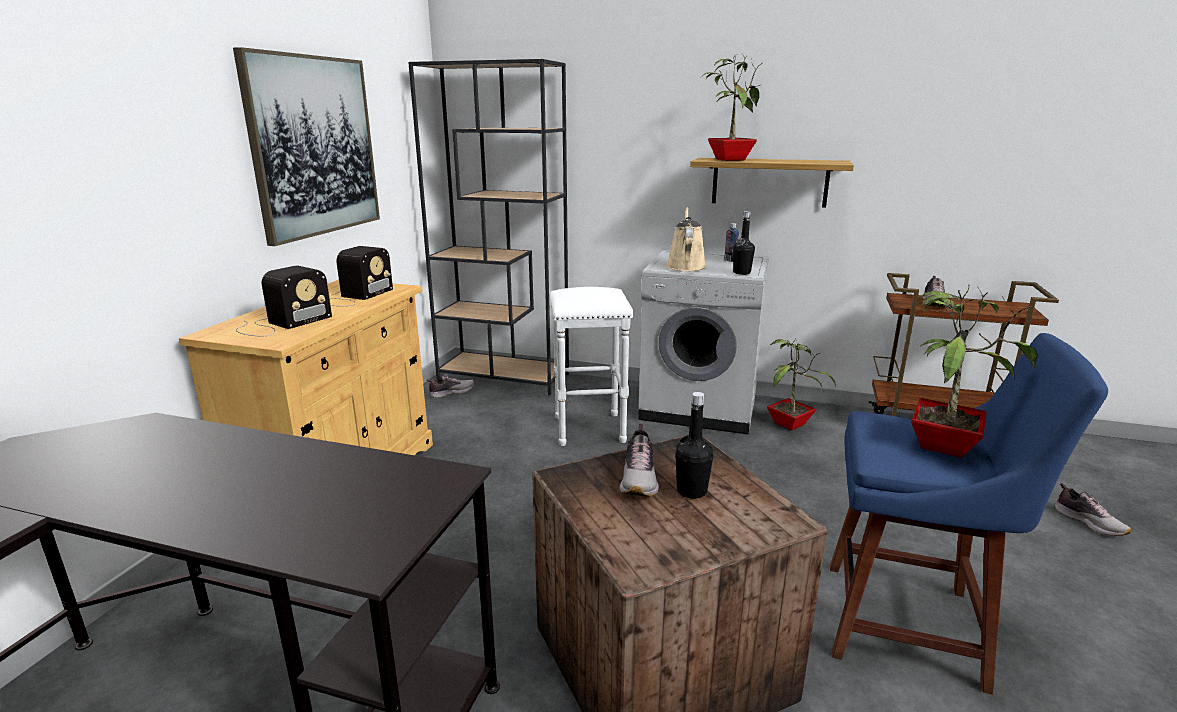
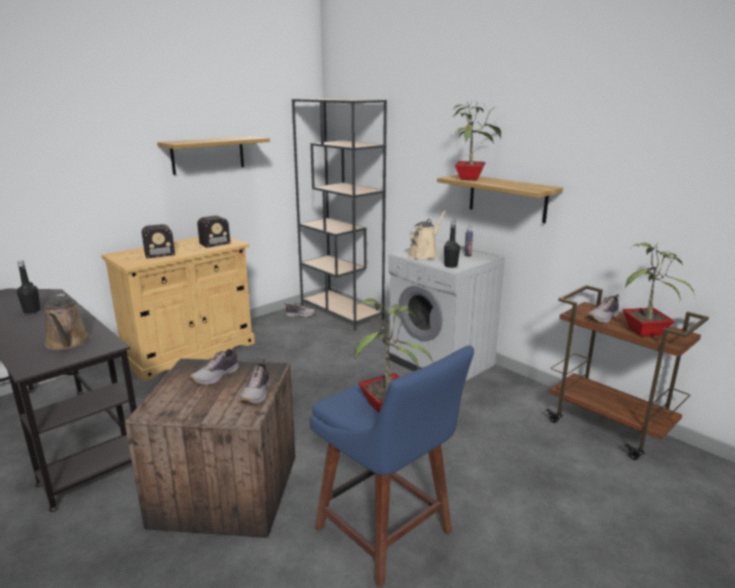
camera: 30 degrees right, 0 degrees up
picture [233,47,380,246] -> shelf [157,136,270,175]
white stool [550,287,633,446] -> none
black bottle [675,392,713,499] -> black bottle moved to [17,261,40,314]
potted plant [767,339,836,431] -> potted plant moved to [622,243,695,337]
shoe [1055,483,1131,536] -> shoe moved to [239,359,271,404]
none -> brown watering can [44,293,91,350]

